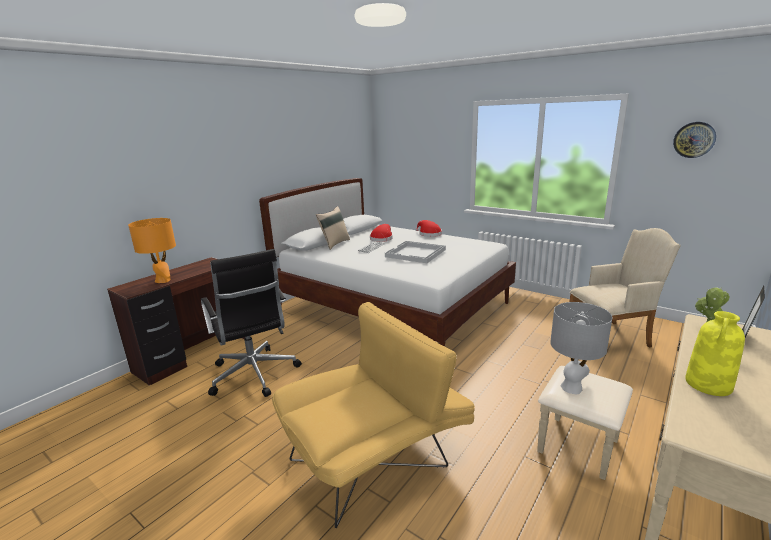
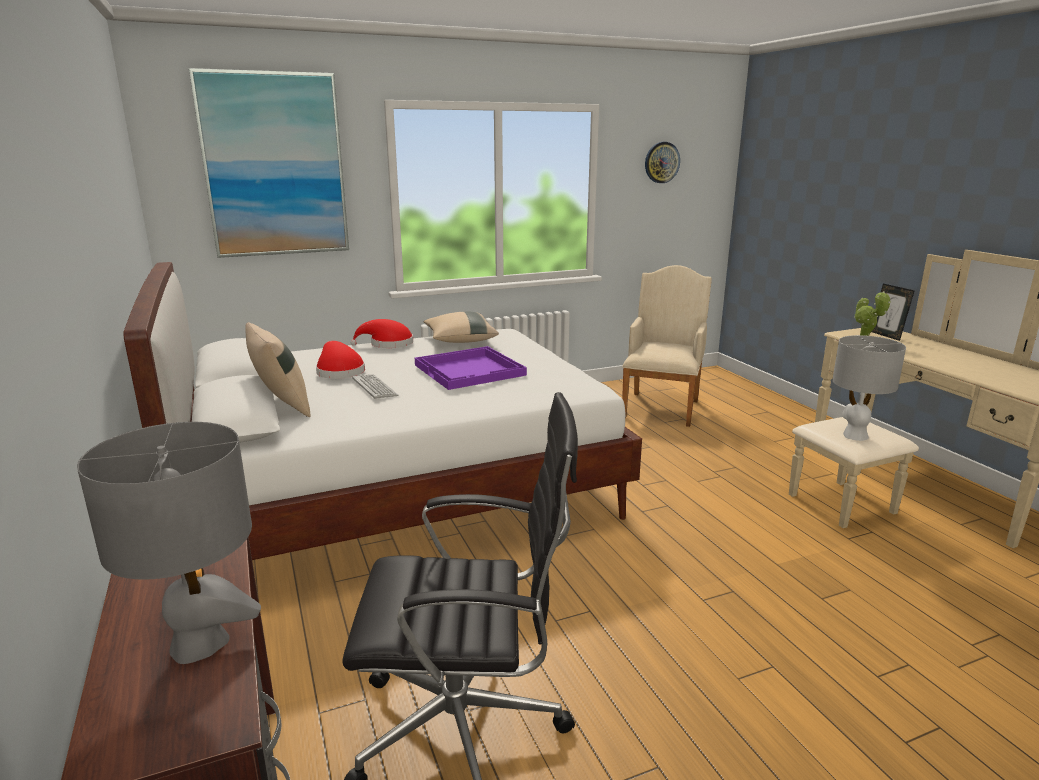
camera: 60 degrees left, 0 degrees up
orange table lamp [128,218,176,283] -> grey table lamp [77,422,261,664]
yellow armchair [272,302,475,528] -> none
white tray [385,241,446,263] -> purple tray [415,346,527,390]
yellow vase [685,311,745,396] -> none
none -> picture [189,68,349,258]
none -> beige pillow [424,312,499,343]

